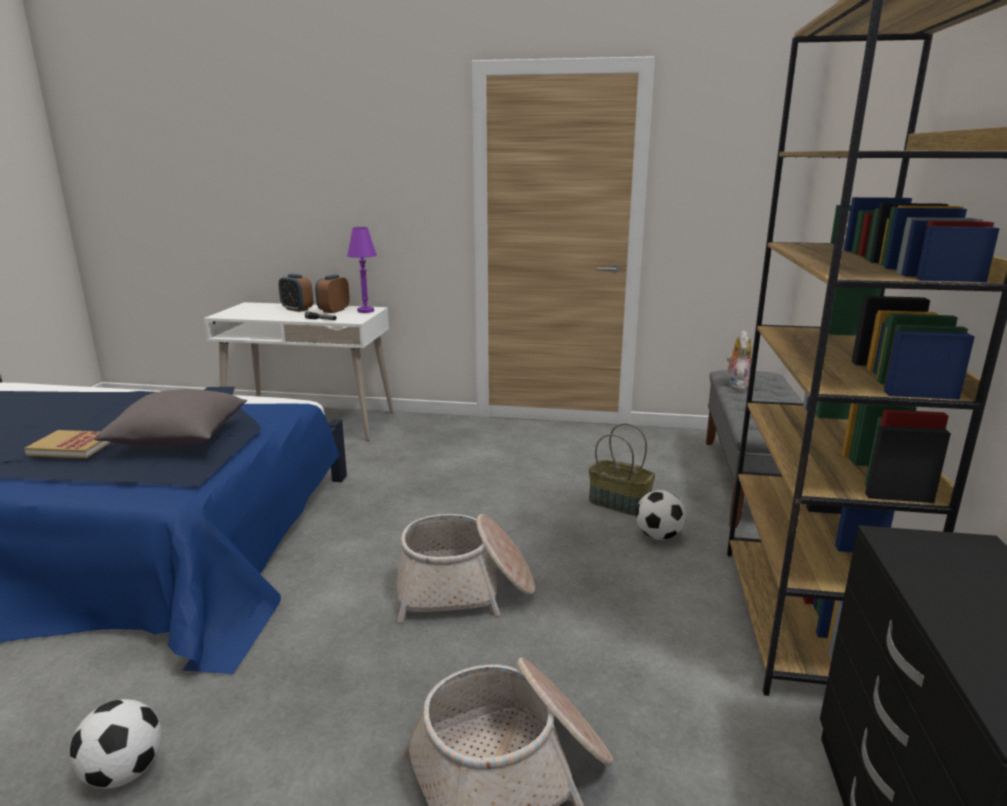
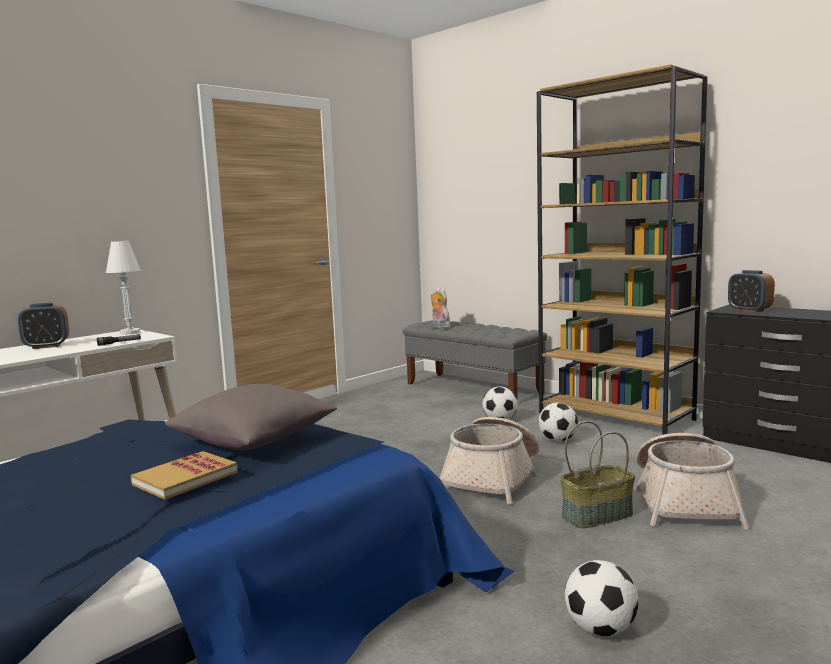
camera: 55 degrees left, 10 degrees down
alarm clock [315,275,350,313] -> alarm clock moved to [728,270,775,313]
purple table lamp [347,227,377,313] -> white table lamp [106,241,141,335]
basket [589,423,655,516] -> basket moved to [560,421,635,528]
none -> football [538,402,578,441]

